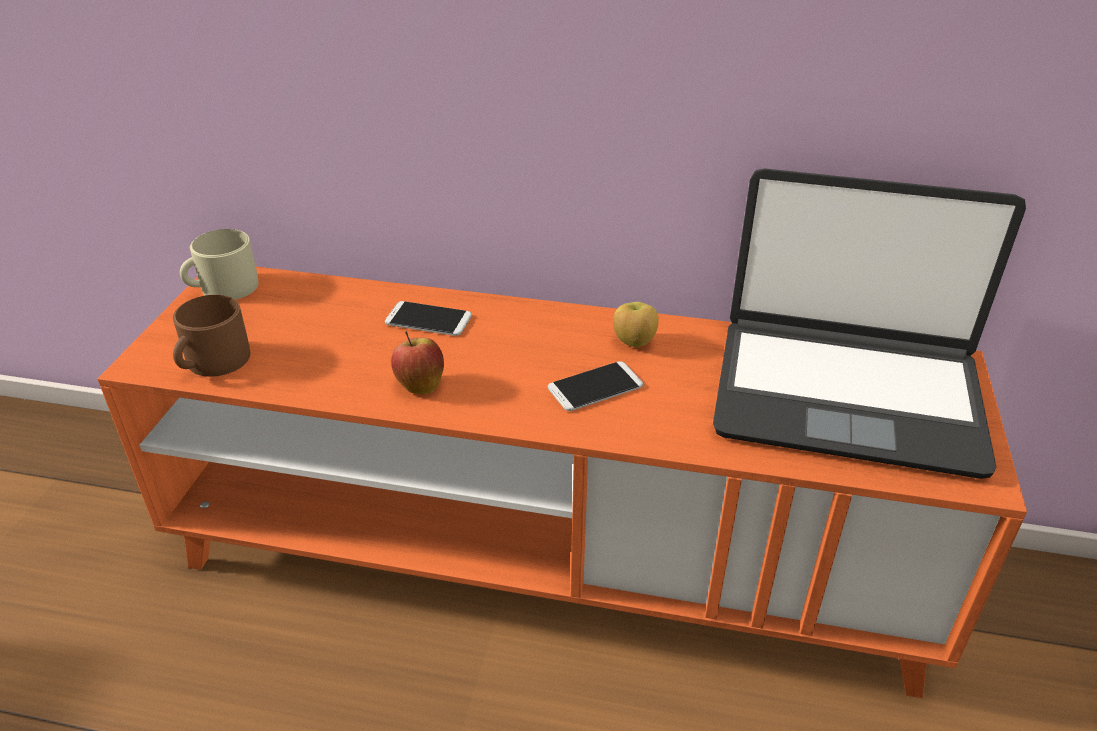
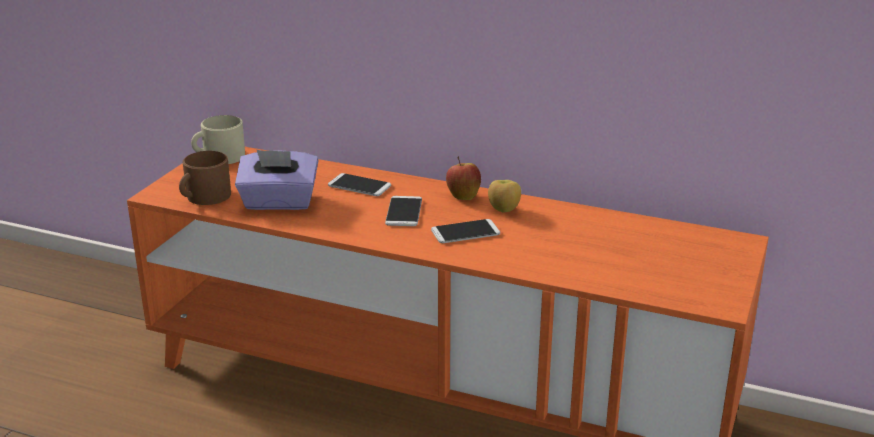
camera: 10 degrees right, 10 degrees down
apple [391,331,444,394] -> apple moved to [446,156,481,200]
laptop [713,168,1026,479] -> none
none -> purple tissue box [235,150,318,210]
none -> phone [385,196,422,226]

